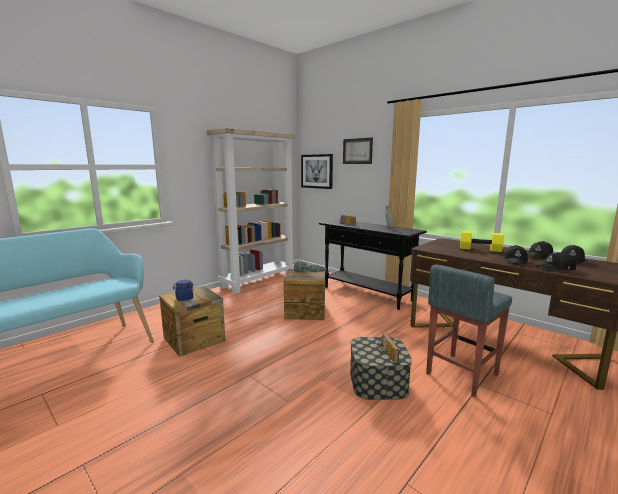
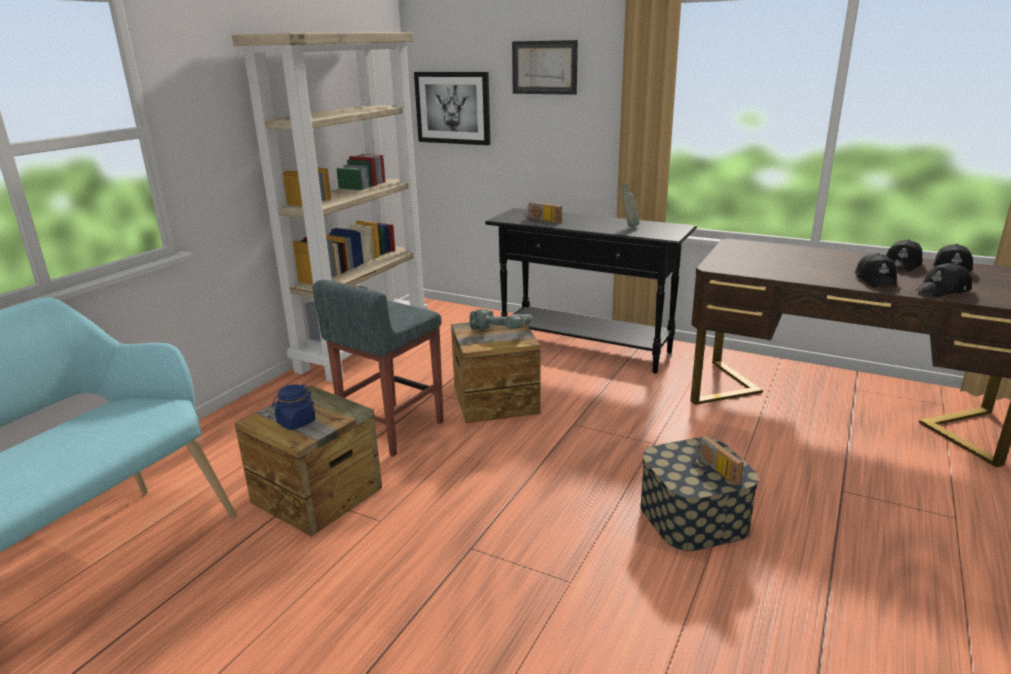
camera: 15 degrees left, 10 degrees up
grey stool [426,265,512,397] -> grey stool moved to [313,280,444,457]
yellow dumbbell [460,231,504,252] -> none

